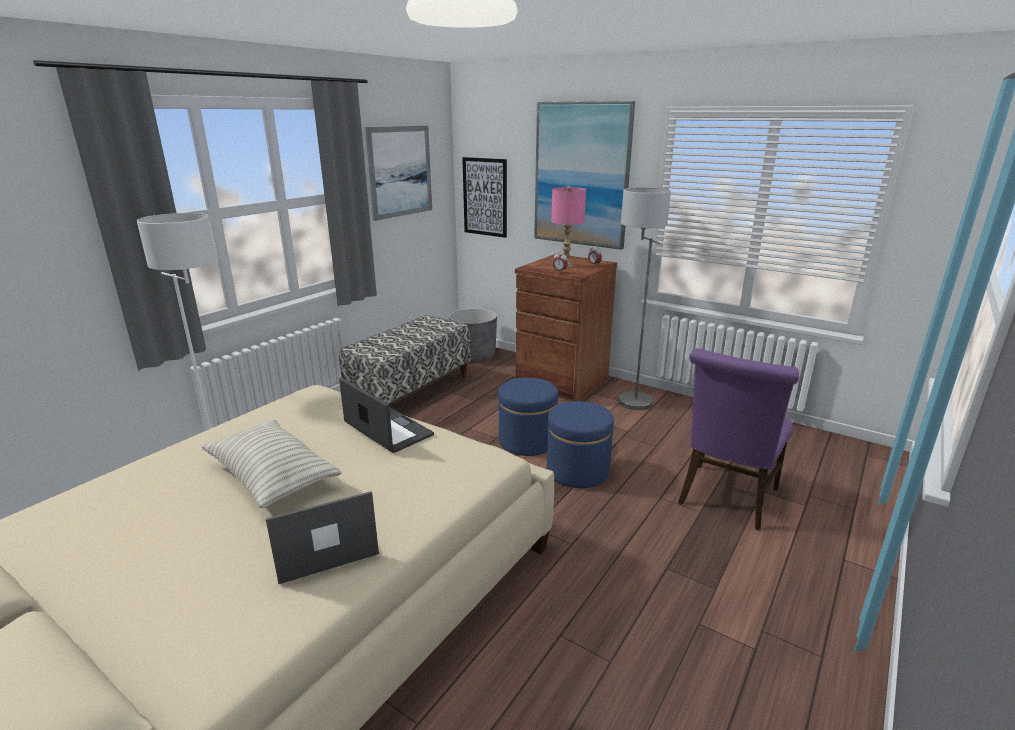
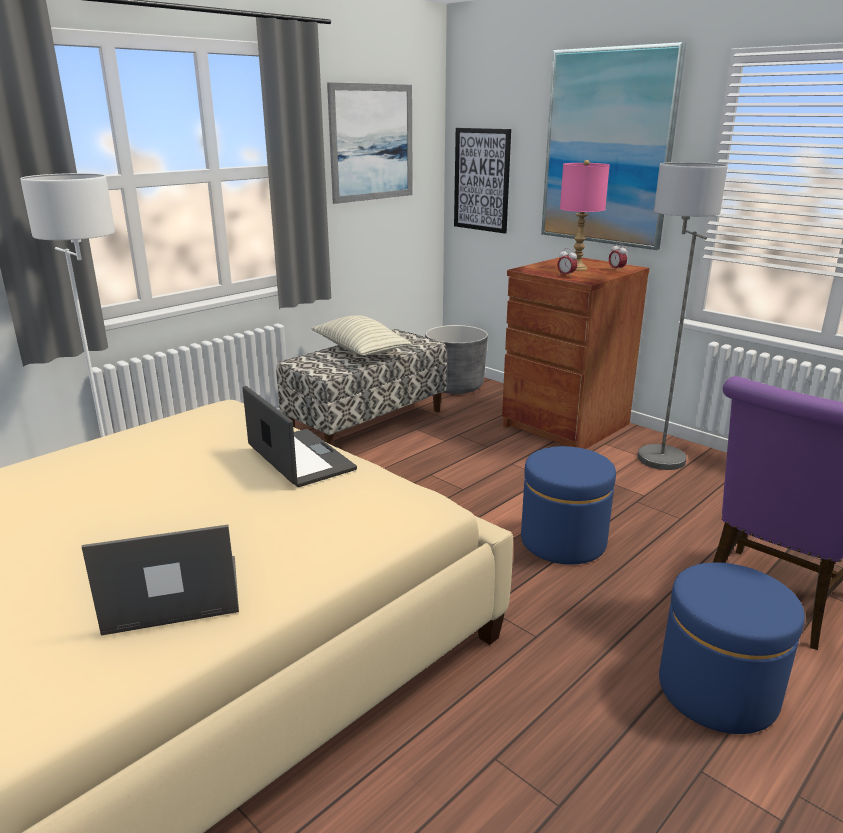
camera: 10 degrees right, 0 degrees up
pillow [201,420,342,508] -> pillow moved to [311,315,412,356]
blue ottoman [498,378,558,456] -> blue ottoman moved to [659,562,805,734]

